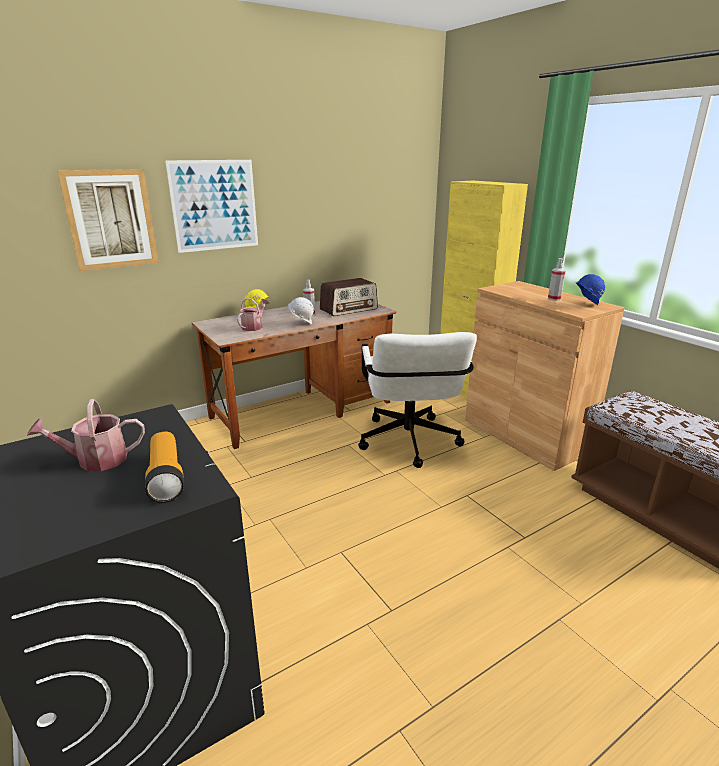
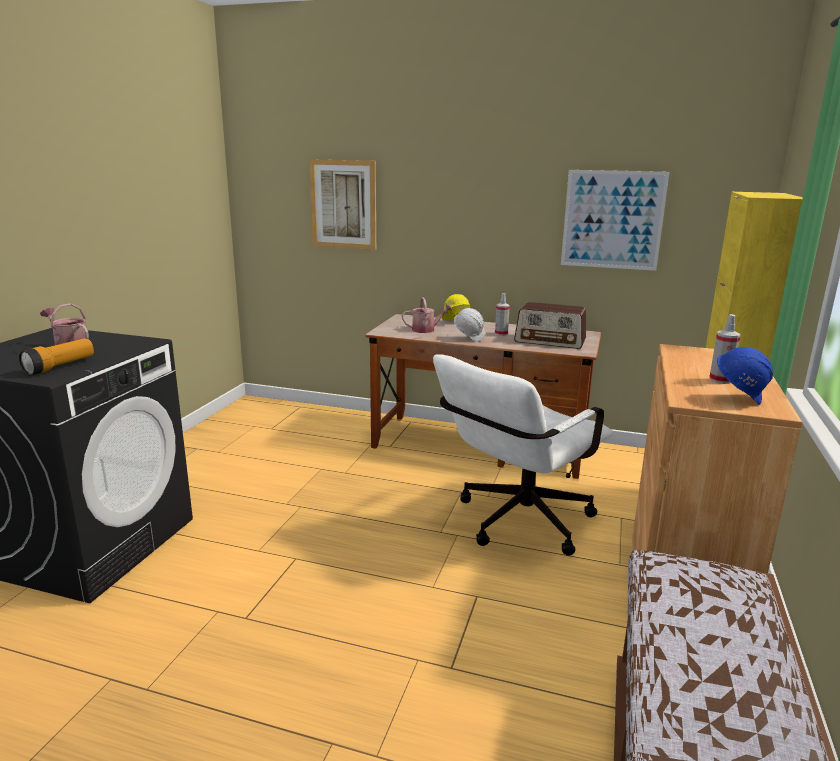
camera: 50 degrees right, 5 degrees down
picture [165,160,258,253] -> picture moved to [561,170,669,271]

